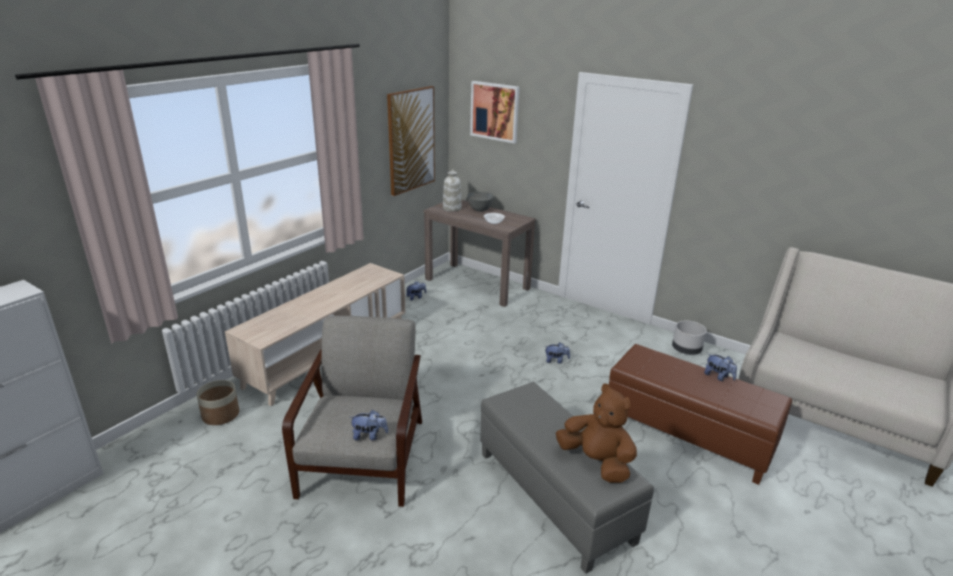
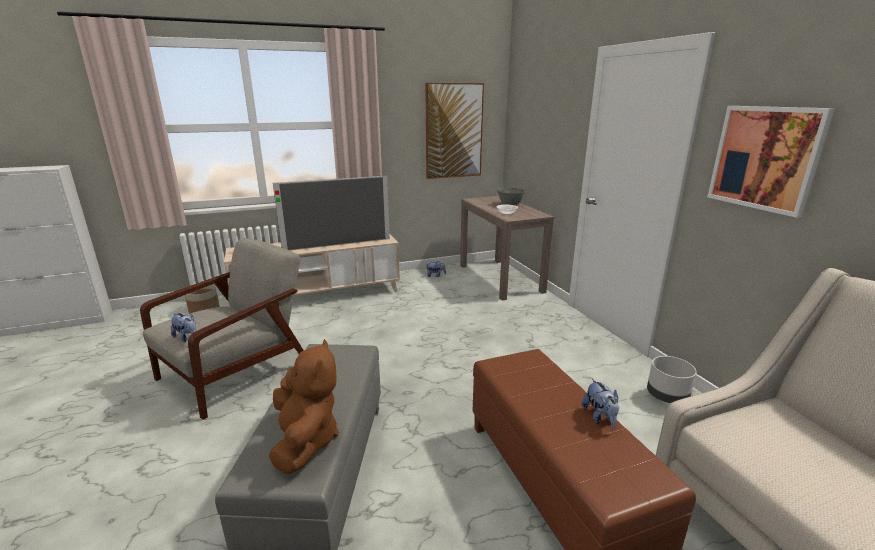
camera: 35 degrees right, 5 degrees down
white vase [443,169,461,212] -> none
picture [470,81,519,143] -> picture moved to [707,106,835,218]
plush toy [544,342,570,364] -> none
none -> television [273,176,390,251]

